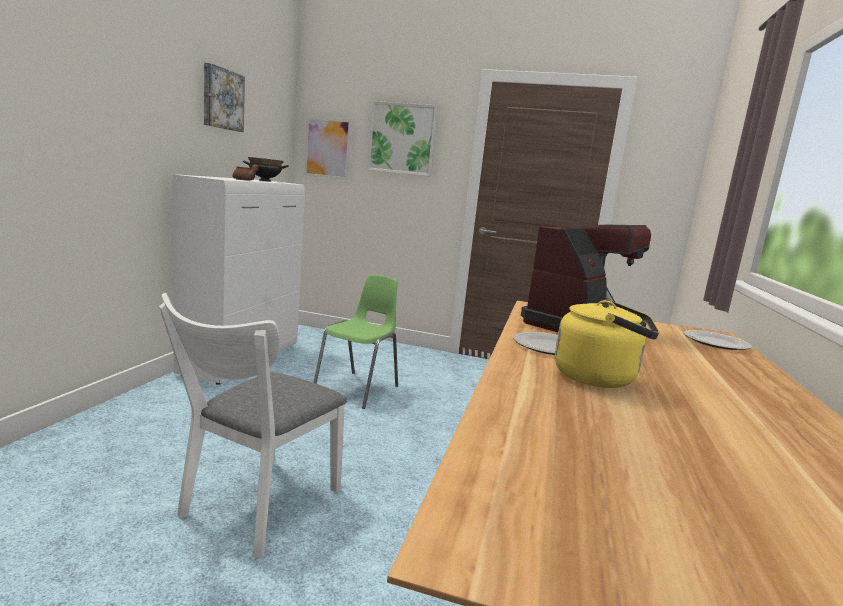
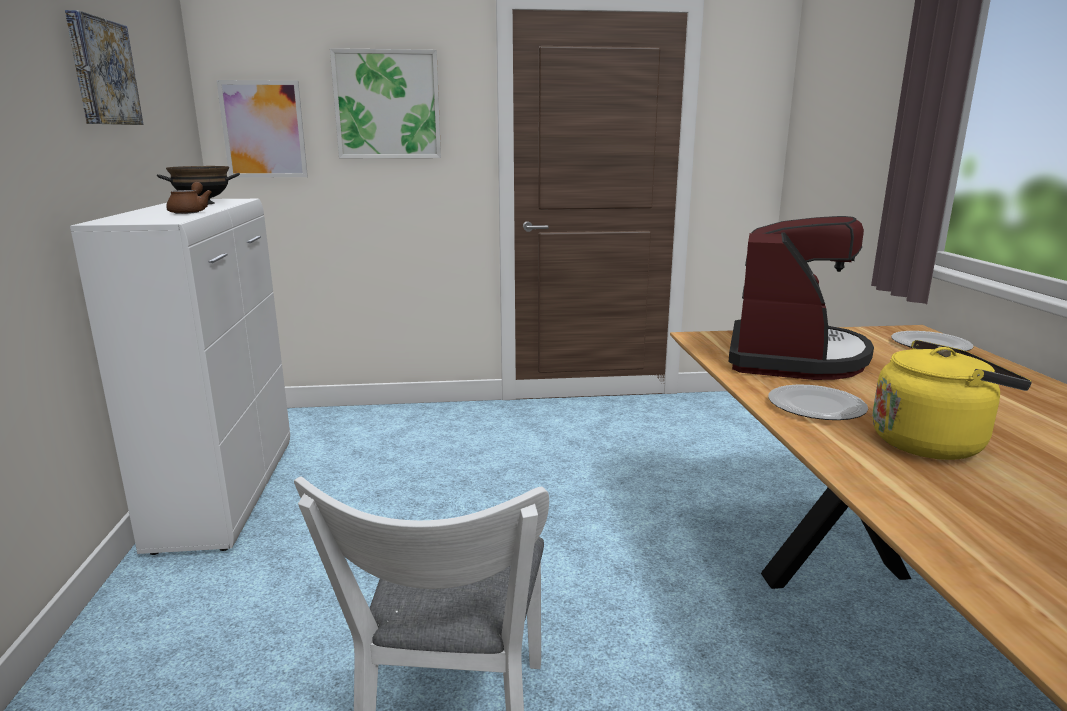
camera: 20 degrees left, 5 degrees up
green chair [313,275,398,409] -> none

